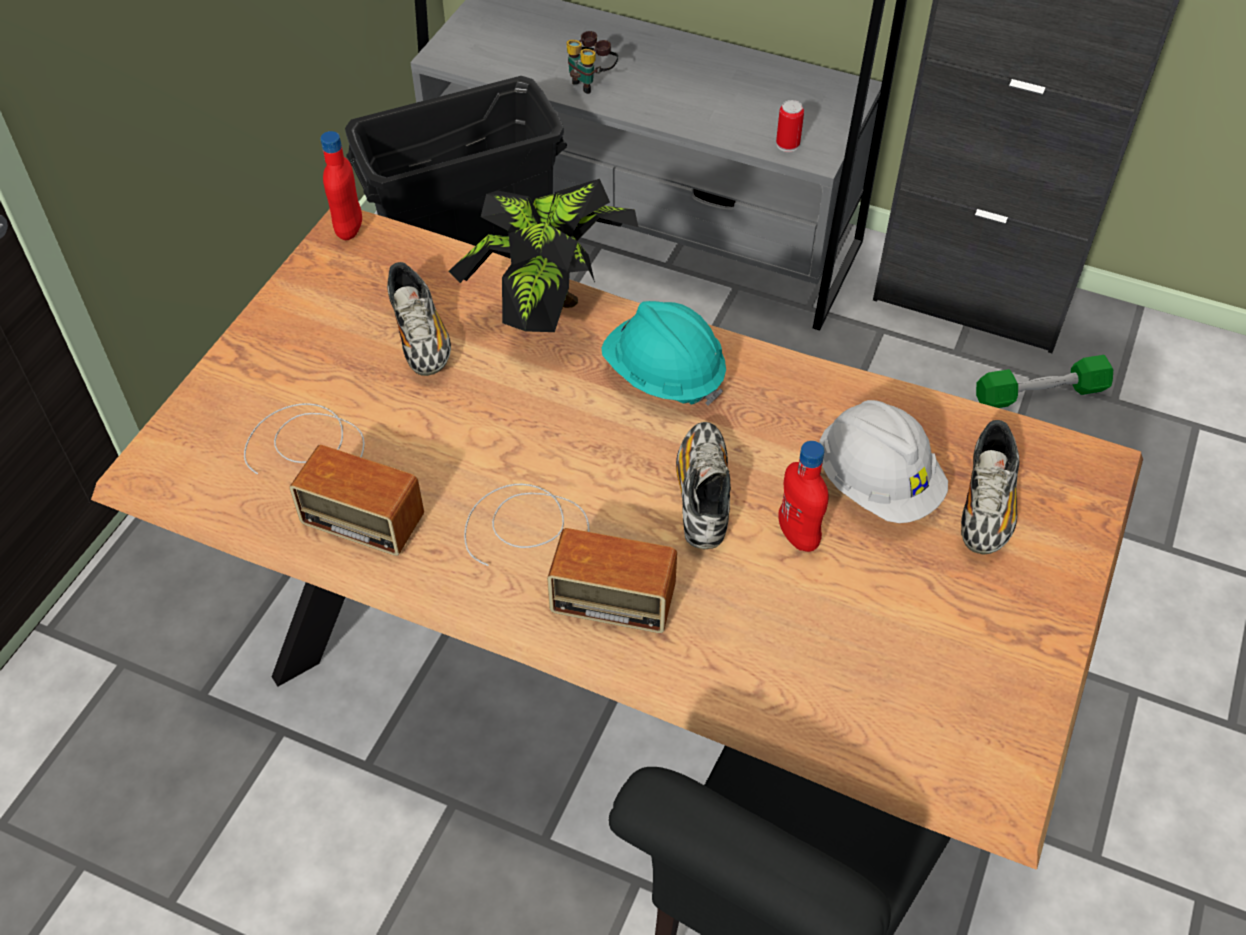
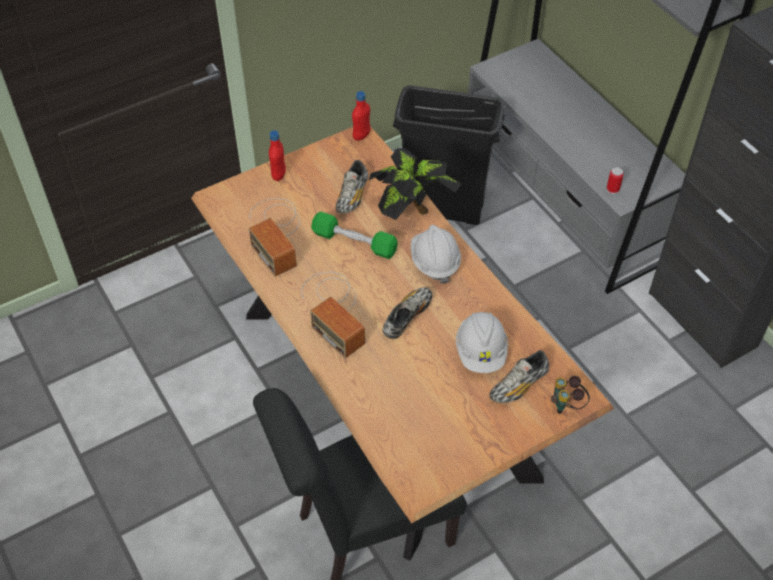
camera: 35 degrees right, 0 degrees up
binoculars [566,31,618,94] -> binoculars moved to [551,376,590,414]
turquoise hard hat [602,301,726,406] -> white hard hat [411,225,461,284]
red bottle [778,441,829,552] -> red bottle moved to [269,130,286,181]
green dumbbell [976,355,1113,408] -> green dumbbell moved to [311,212,398,259]

